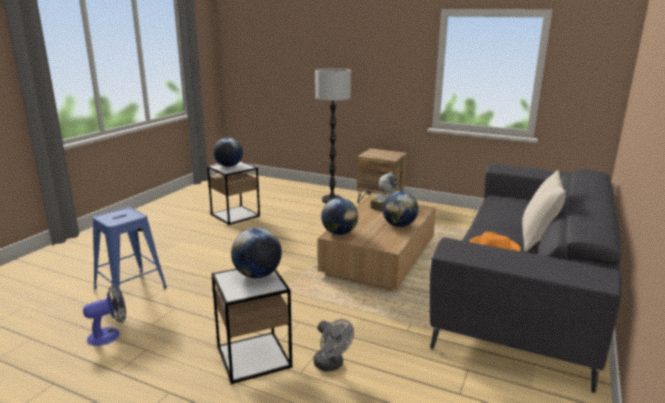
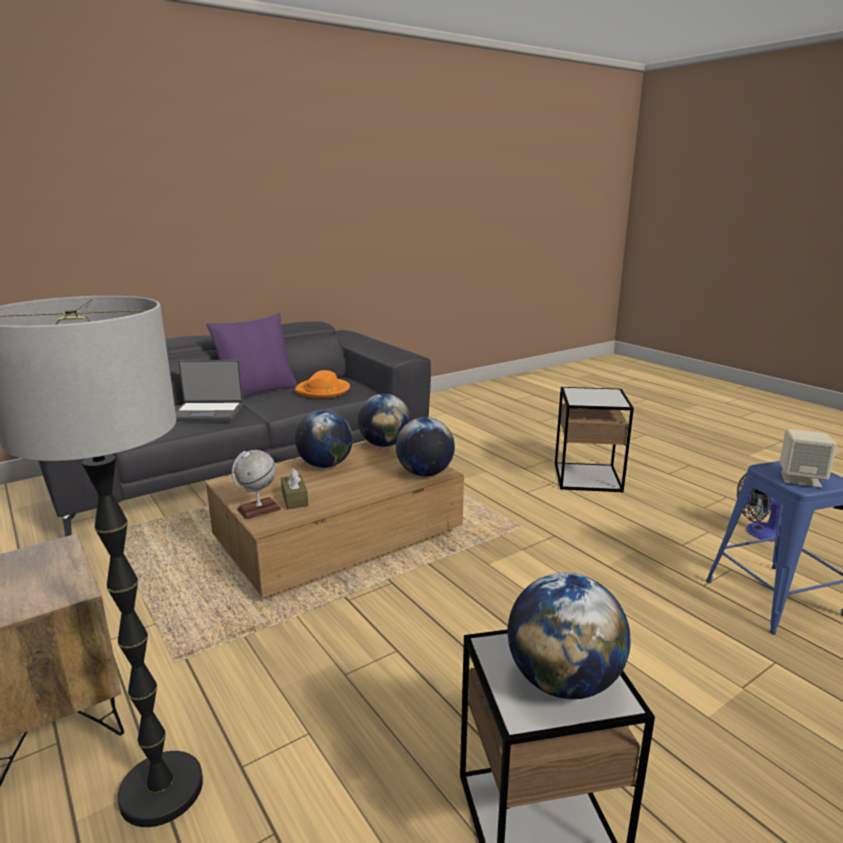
camera: 150 degrees left, 0 degrees up
globe [231,228,282,278] -> globe moved to [358,394,411,447]
grey fan [314,319,354,371] -> none
beige pillow [522,170,566,252] -> purple pillow [206,313,298,397]
none -> laptop [175,360,243,421]
none -> beige speaker [780,429,836,487]

